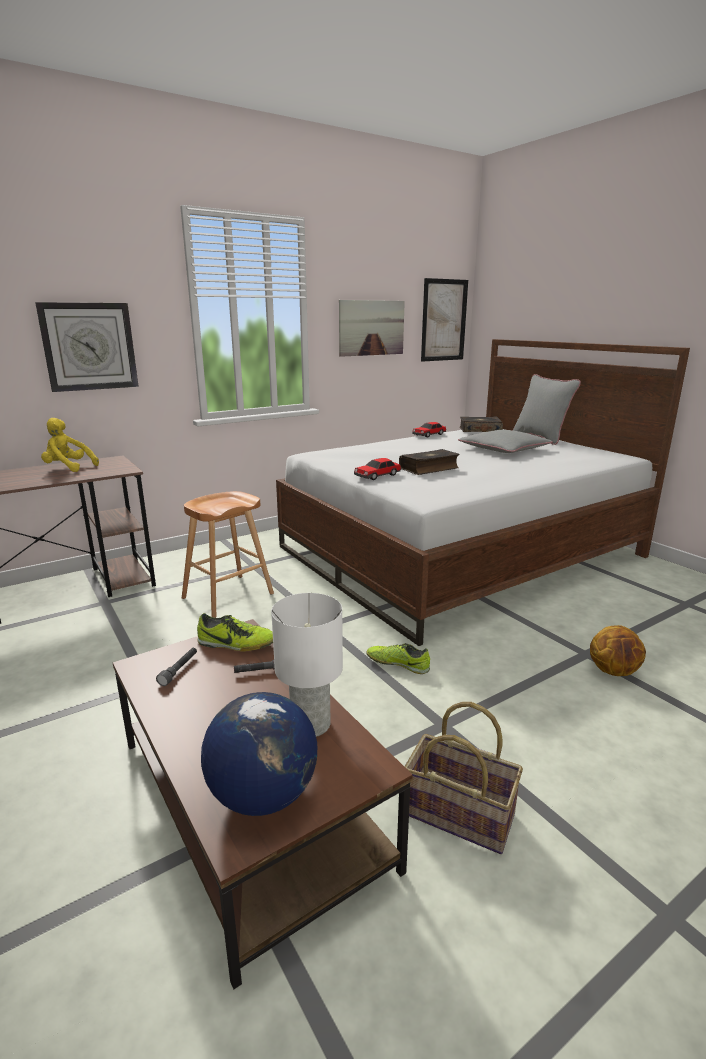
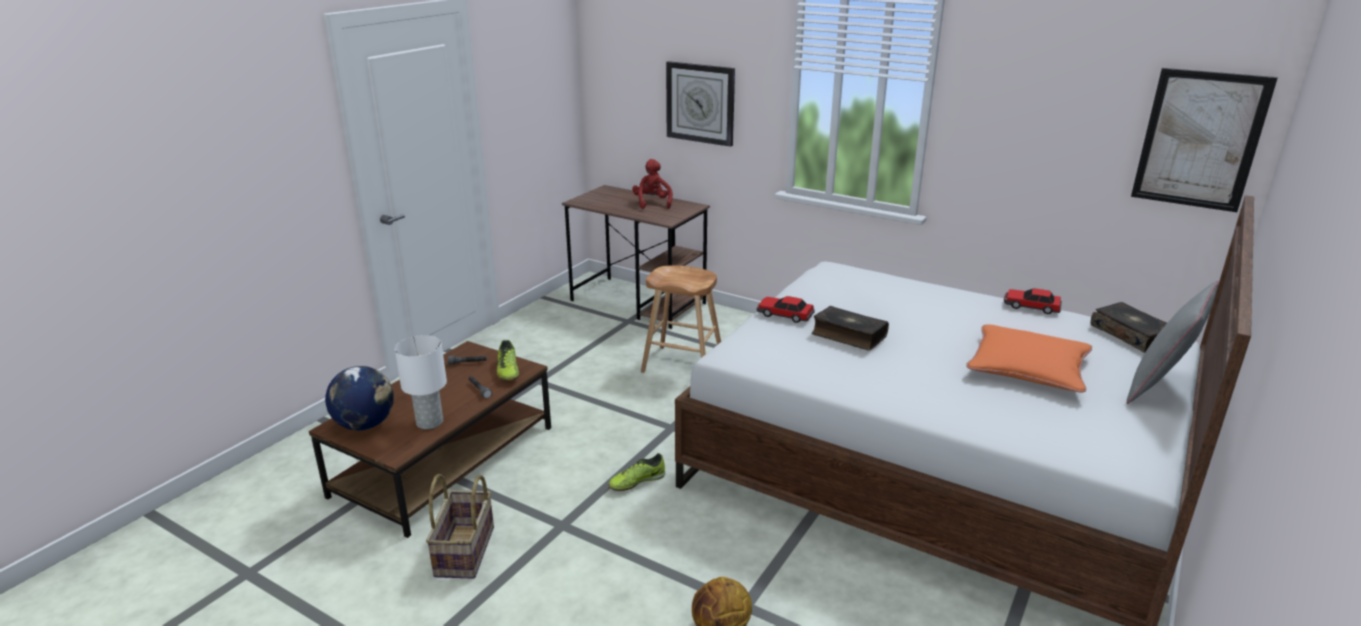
camera: 65 degrees right, 5 degrees up
yellow plush toy [41,418,99,472] -> red plush toy [632,159,673,209]
picture [339,300,405,357] -> none
shoe [367,643,430,674] -> shoe turned 120 degrees counterclockwise [609,453,665,491]
grey pillow [458,430,553,453] -> orange pillow [966,325,1092,393]

